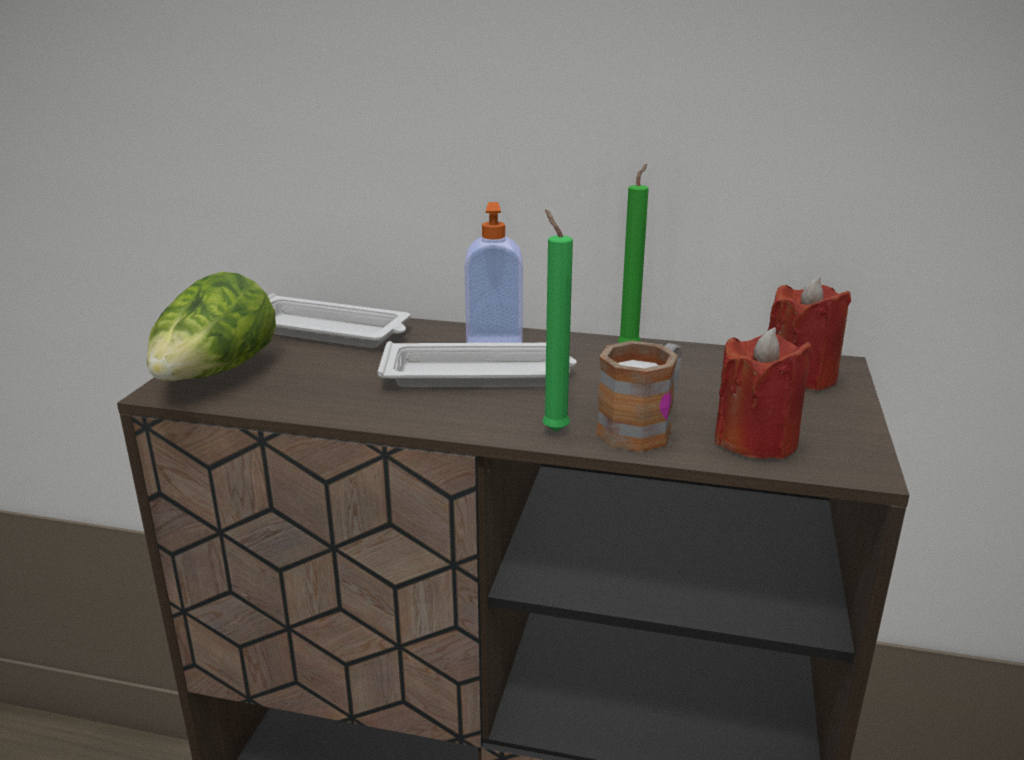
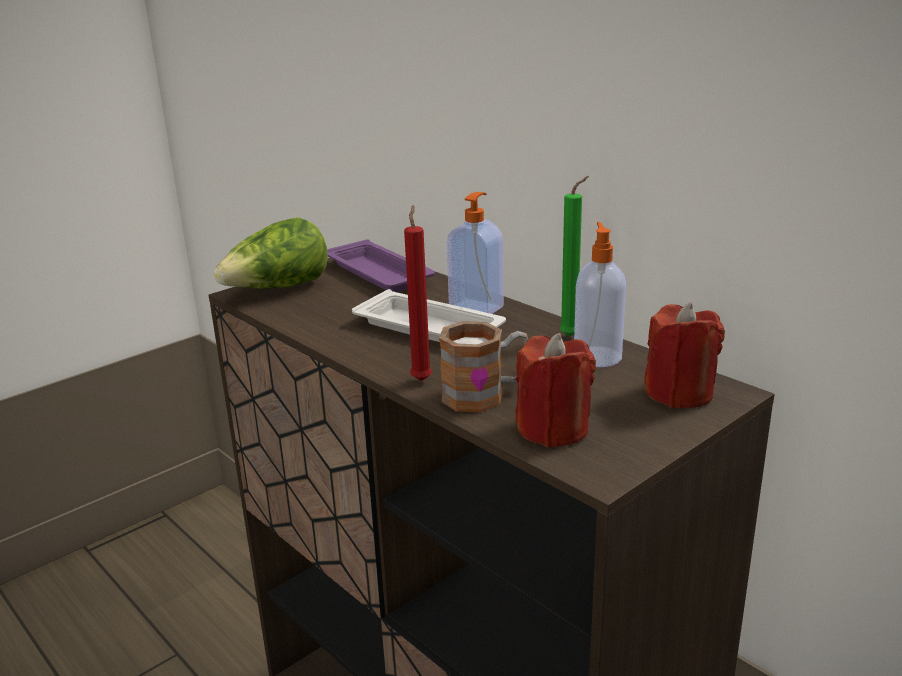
camera: 35 degrees right, 0 degrees up
white tray [268,293,410,348] -> purple tray [327,239,435,292]
green candle [542,209,573,432] -> red candle [404,205,432,381]
none -> soap dispenser [574,222,626,367]

